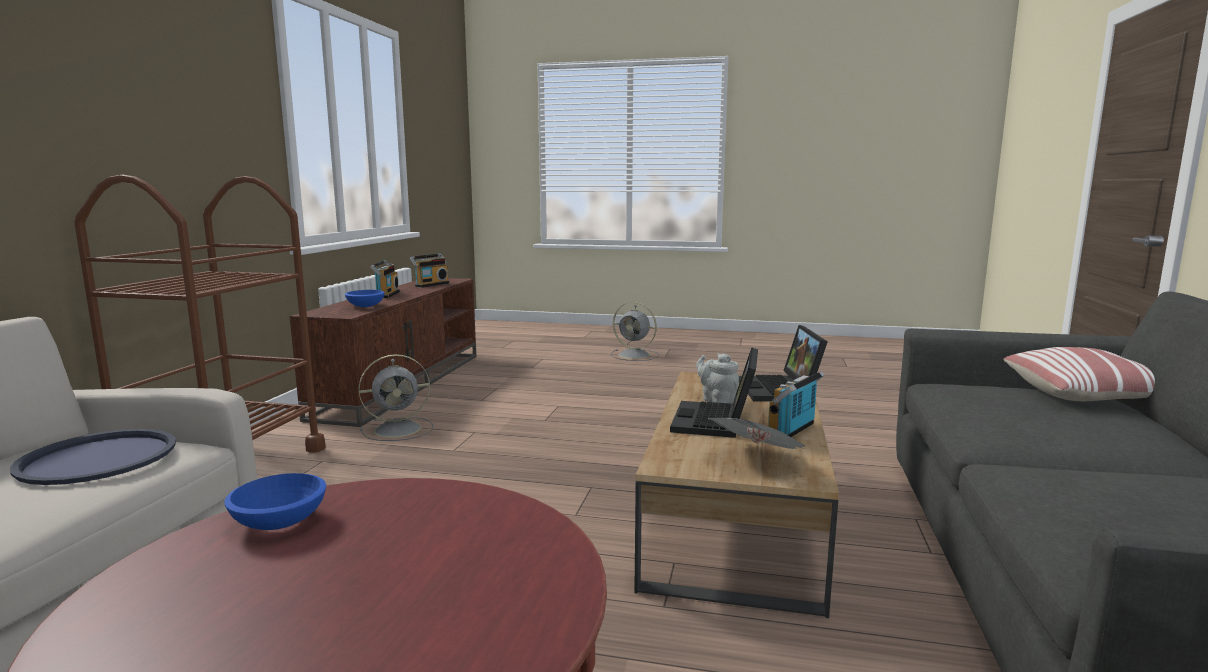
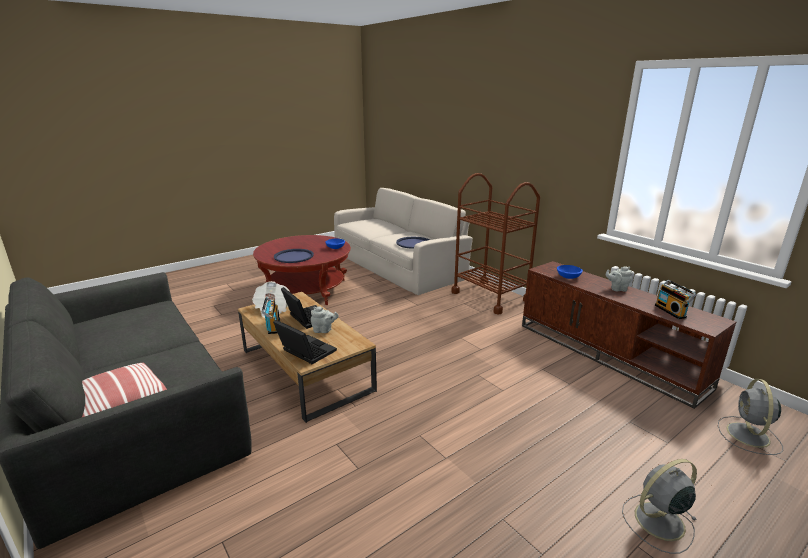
camera: 130 degrees right, 10 degrees up
grey fan [359,354,433,441] -> grey fan moved to [718,379,783,455]
radio [370,260,400,298] -> grey teapot [606,266,633,292]
none -> blue tray [274,249,314,263]

